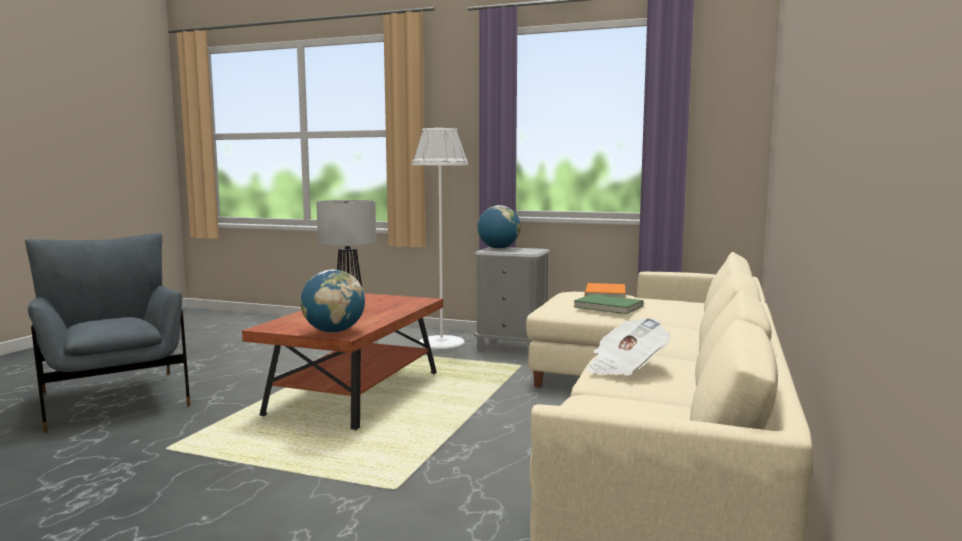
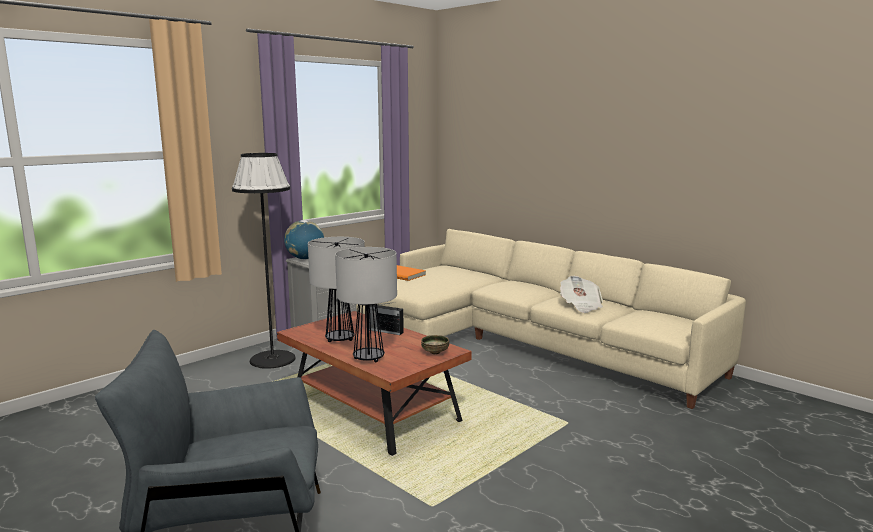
camera: 65 degrees left, 5 degrees up
globe [300,269,365,333] -> bowl [421,335,449,354]
white floor lamp [411,128,468,349] -> black floor lamp [232,153,296,369]
green book [574,294,643,314] -> none
none -> table lamp [335,247,397,362]
none -> radio [369,302,404,335]

